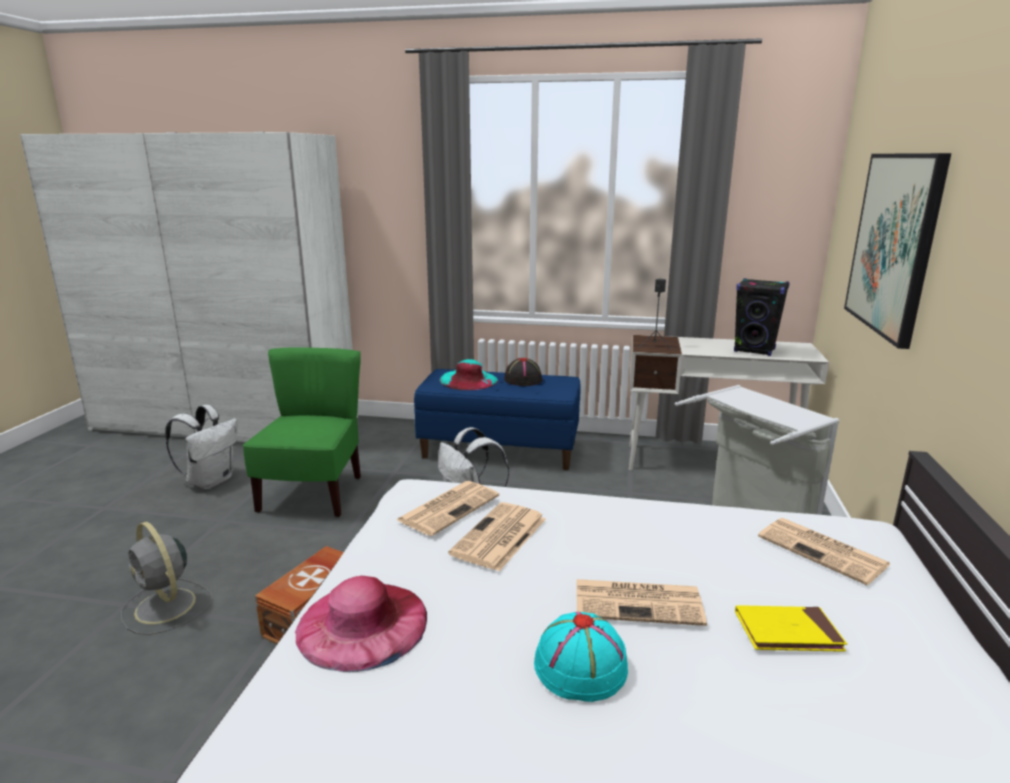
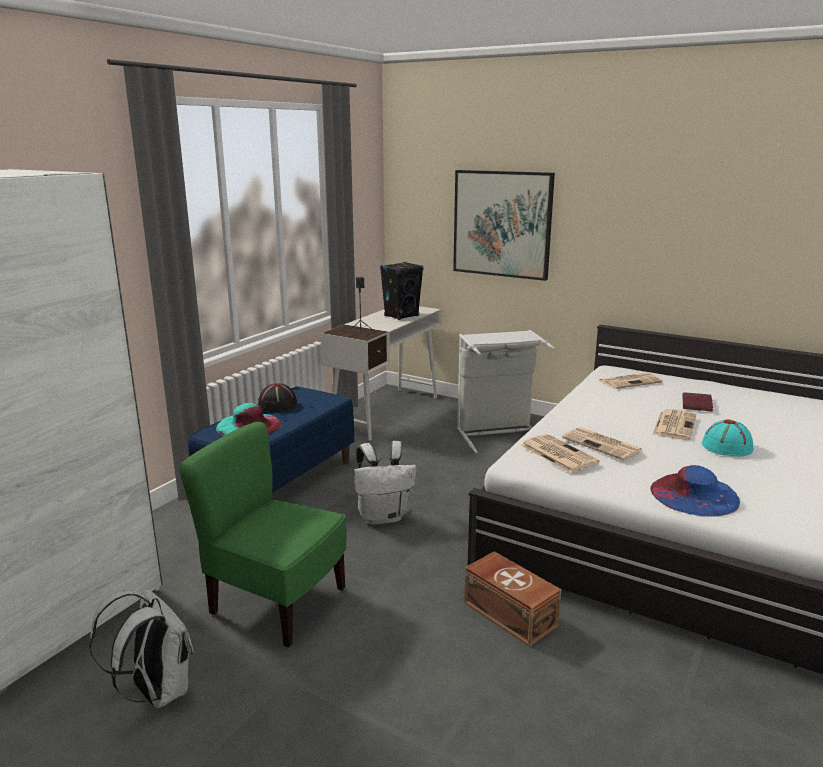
camera: 70 degrees left, 0 degrees up
grey fan [121,522,212,635] -> none
pink hat [295,576,427,672] -> blue hat [650,465,740,517]
yellow book [735,605,847,652] -> red book [682,392,713,412]

